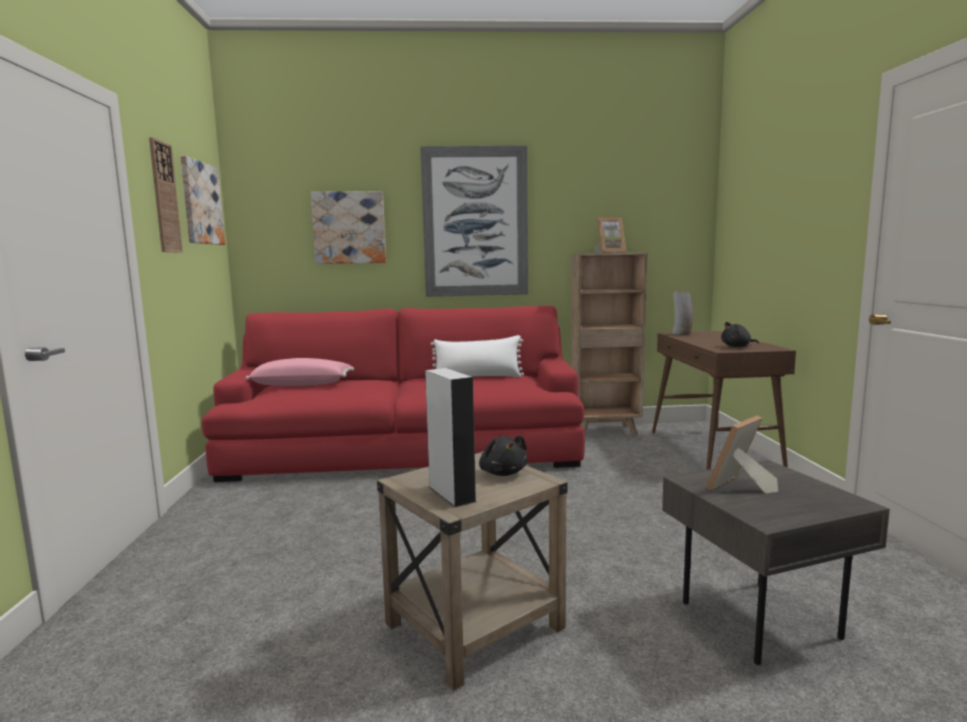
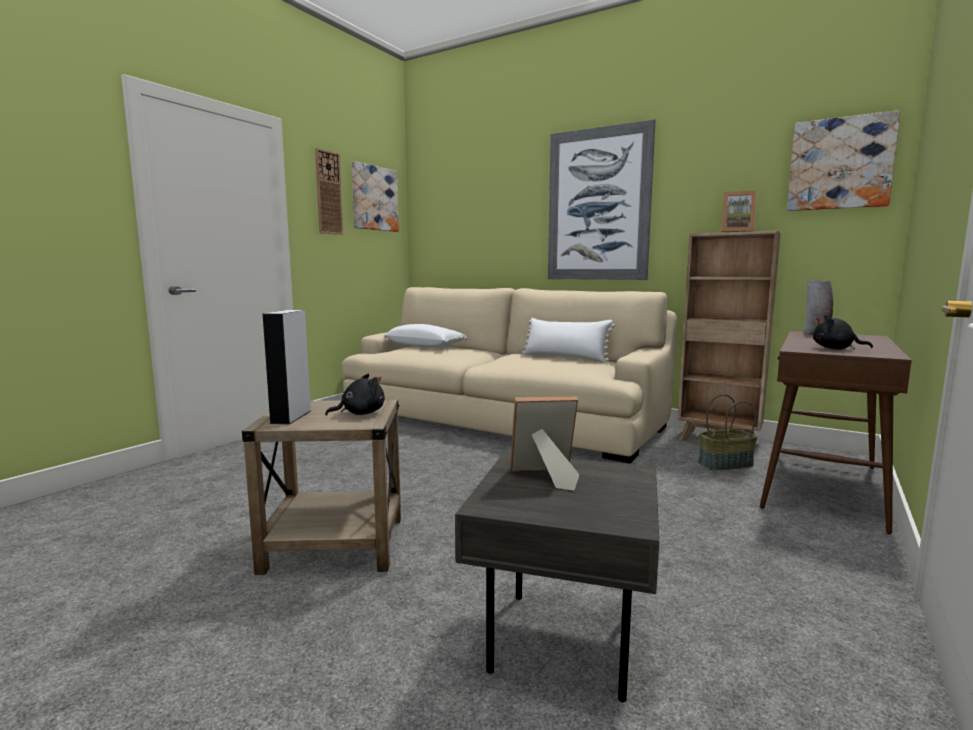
camera: 35 degrees right, 0 degrees up
red sofa [202,306,585,482] -> beige sofa [342,287,677,463]
pink pillow [246,358,354,386] -> white pillow [384,324,467,348]
picture [311,191,386,264] -> picture moved to [787,110,901,211]
black plush toy [479,436,528,476] -> black plush toy turned 135 degrees counterclockwise [325,374,385,416]
none -> basket [698,394,757,471]

